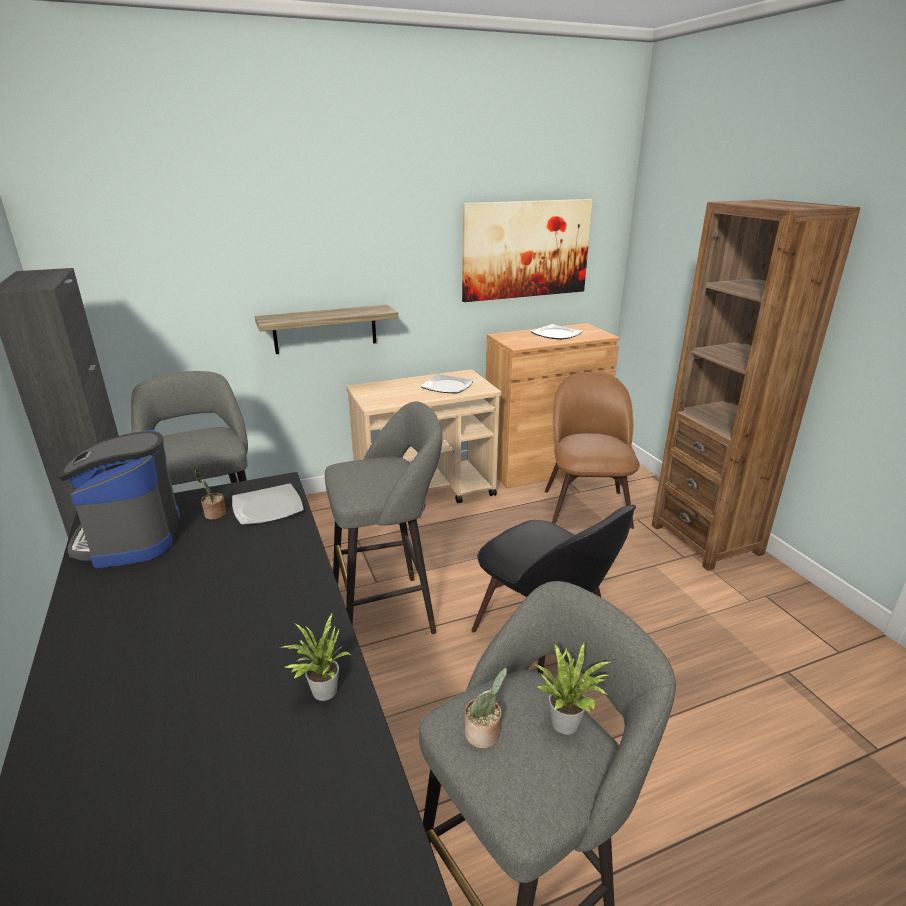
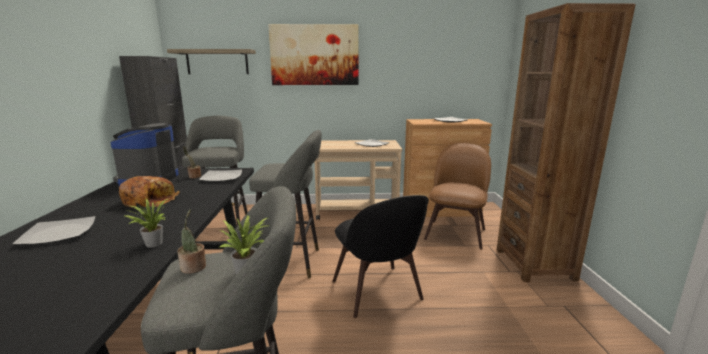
camera: 20 degrees right, 10 degrees down
shelf [255,304,398,354] -> shelf moved to [167,49,256,74]
picture [462,199,593,302] -> picture moved to [268,24,359,85]
none -> plate [13,216,96,245]
none -> bread [119,176,179,207]

